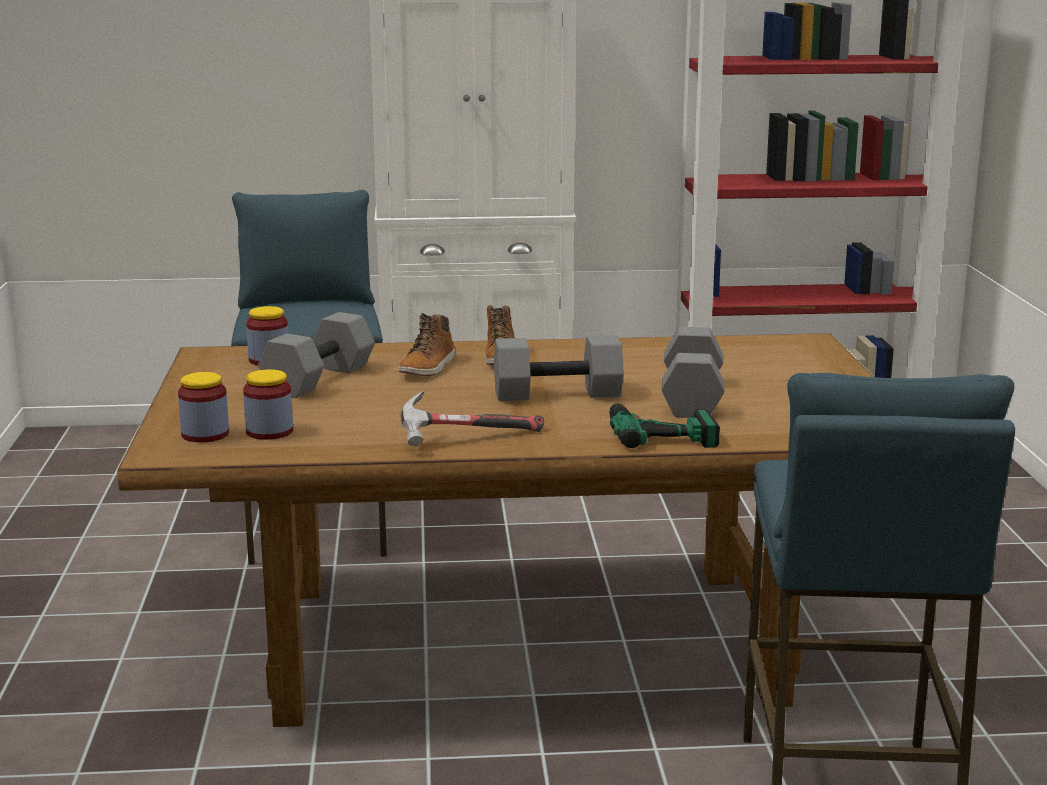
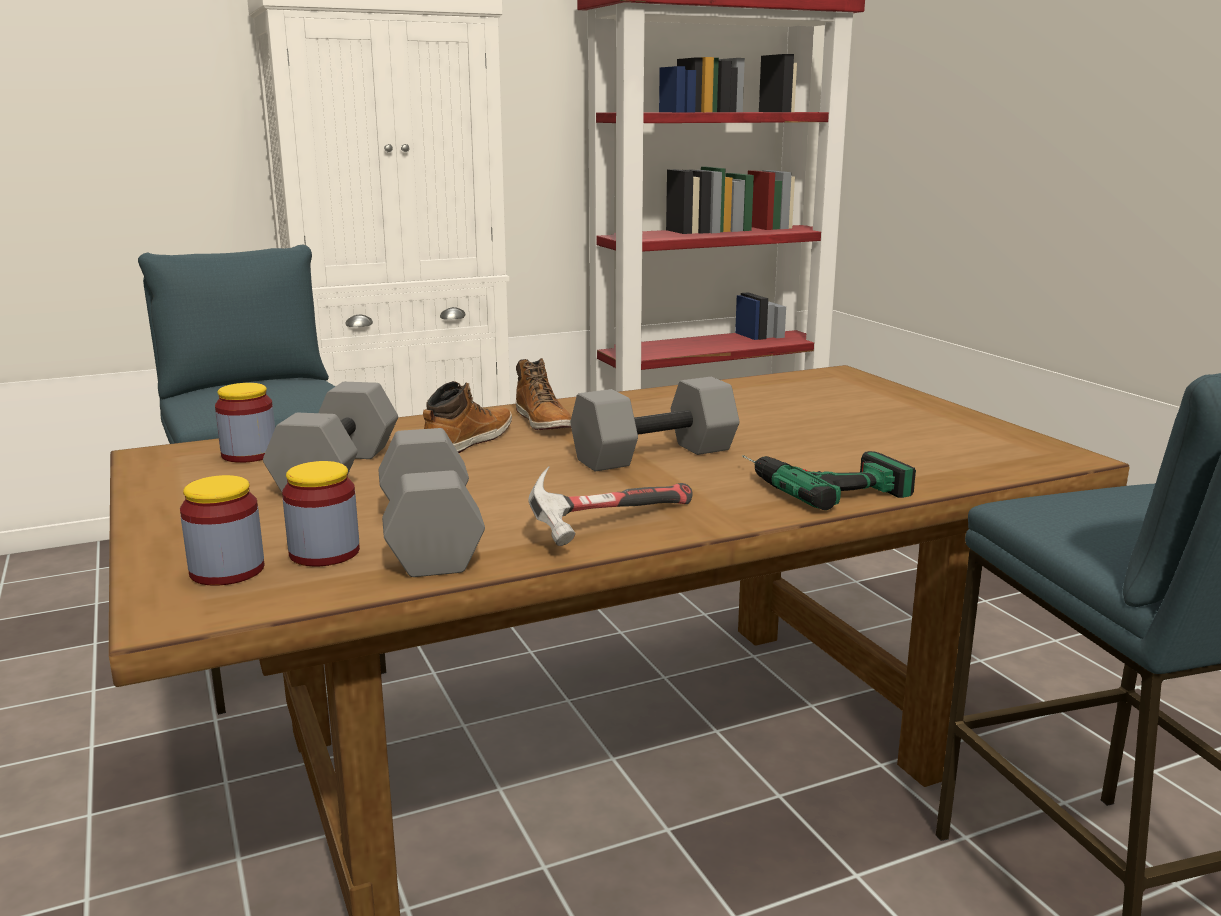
camera: 20 degrees left, 0 degrees up
boot [398,313,455,376] -> boot turned 150 degrees counterclockwise [423,381,512,453]
grey dumbbell [661,327,724,418] -> grey dumbbell moved to [378,428,485,577]

